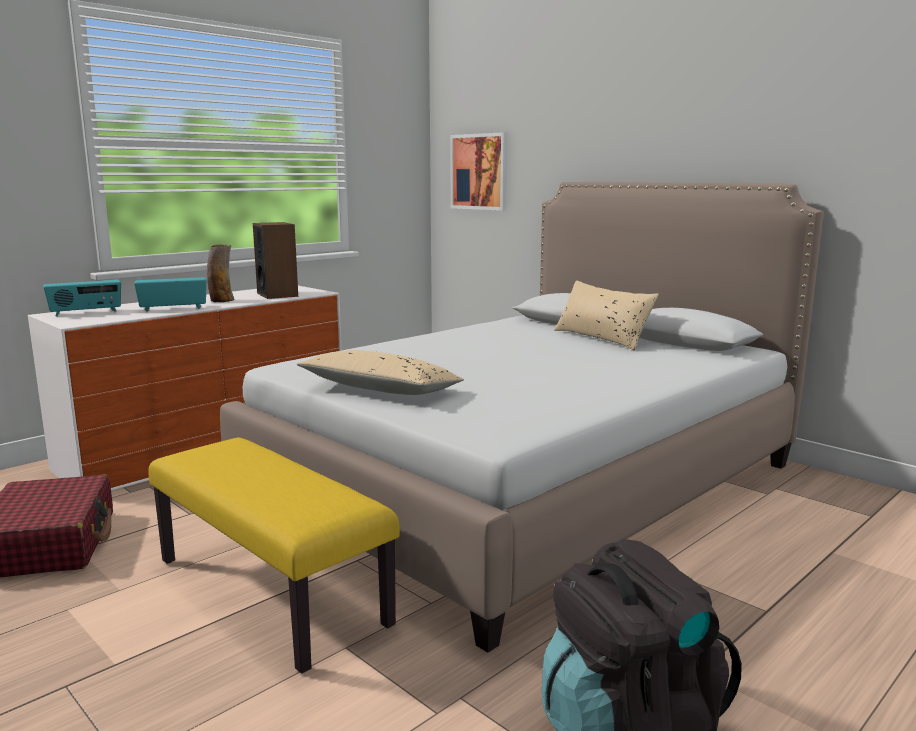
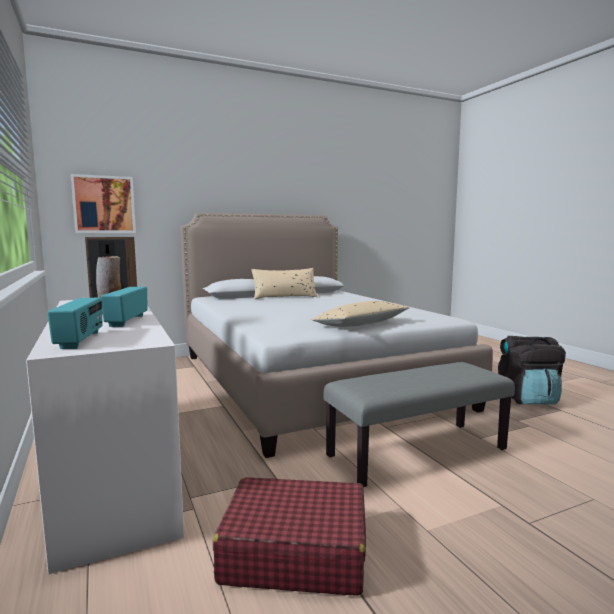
camera: 70 degrees left, 5 degrees down
yellow bench [149,438,400,674] -> grey bench [324,362,515,488]

